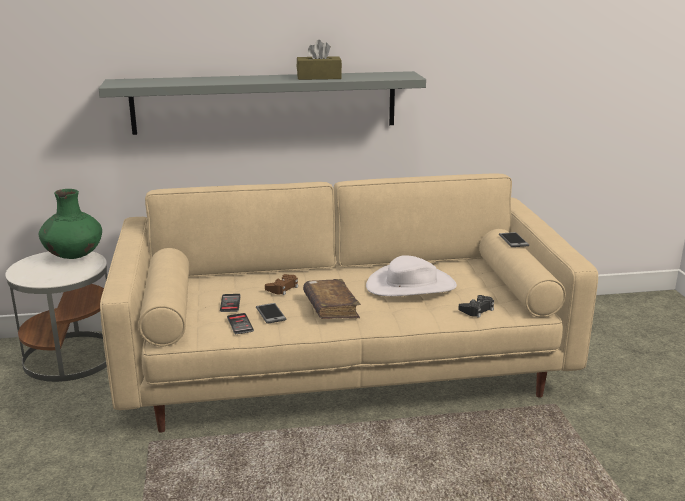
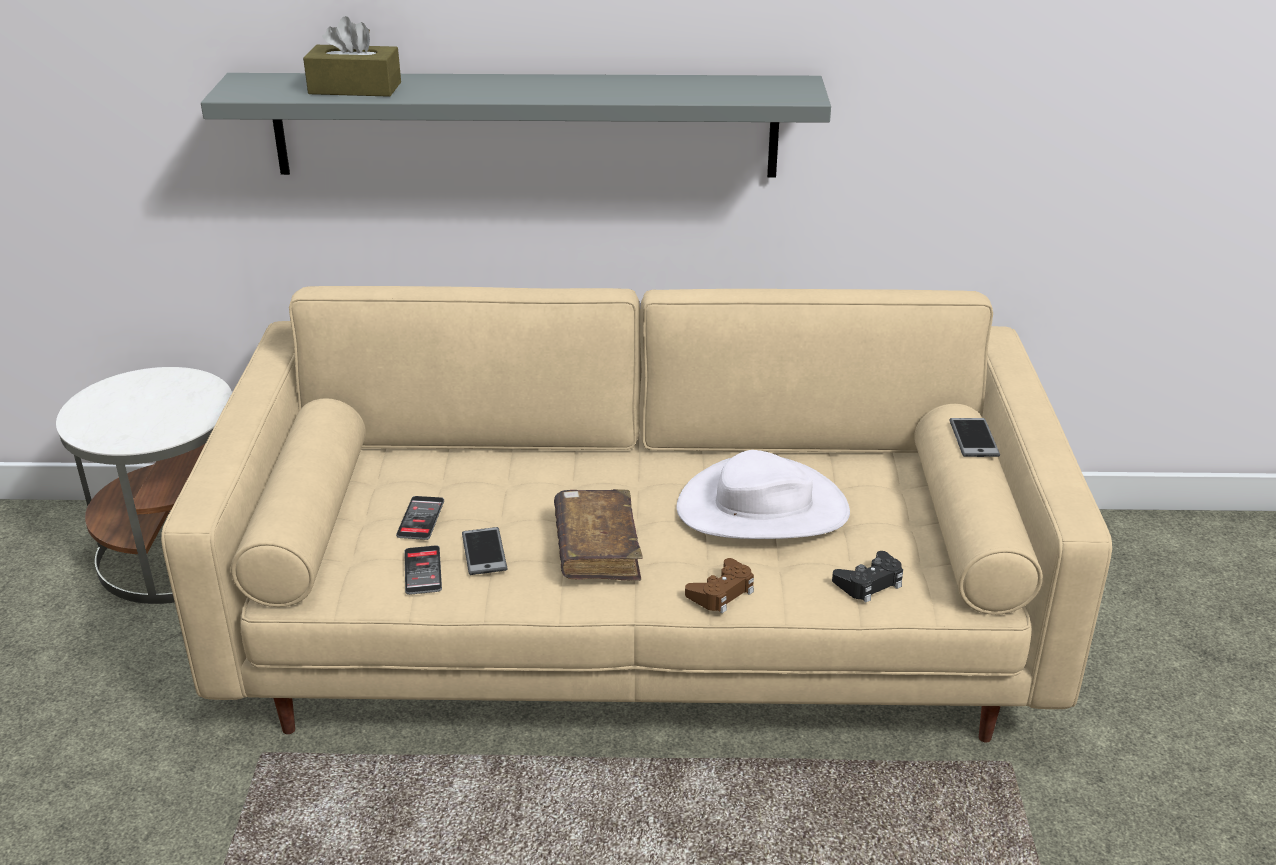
camera: 10 degrees right, 10 degrees up
green vase [39,189,102,259] -> none
brown game controller [265,274,298,295] -> brown game controller moved to [685,558,754,613]
brown tissue box [297,40,342,80] -> brown tissue box moved to [303,16,401,97]

